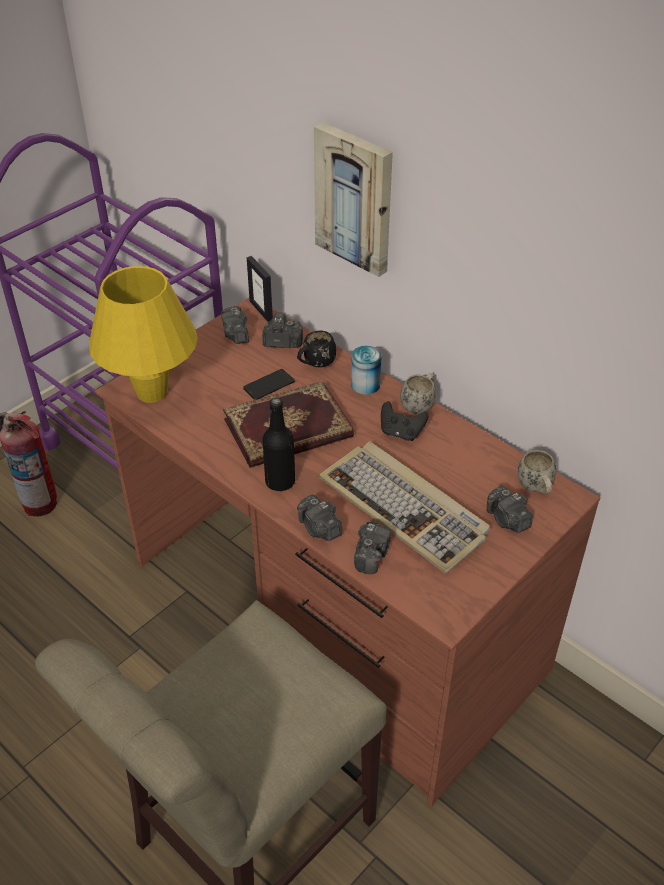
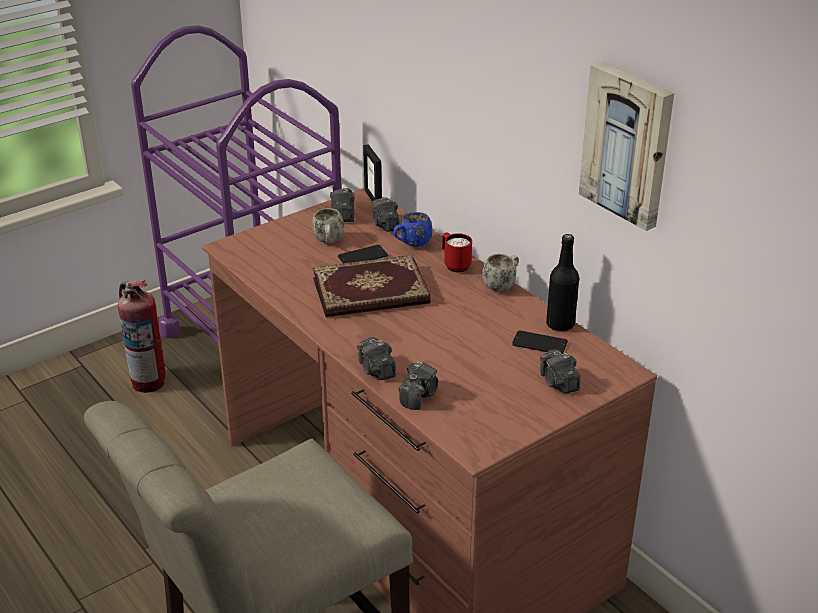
camera: 10 degrees right, 10 degrees down
yellow table lamp [89,266,198,403] -> none
camera [262,312,303,348] -> camera turned 120 degrees counterclockwise [371,197,400,232]
black bottle [262,398,295,491] -> black bottle moved to [546,234,579,332]
black mug [297,331,336,368] -> blue mug [393,212,432,247]
picture [314,122,393,277] -> picture moved to [579,62,674,231]
keyboard [319,441,490,574] -> none
can [351,346,382,395] -> red mug [442,232,472,273]
black game controller [381,401,428,441] -> none
white mug [518,450,556,494] -> white mug moved to [312,208,344,243]
none -> phone [512,330,568,354]

